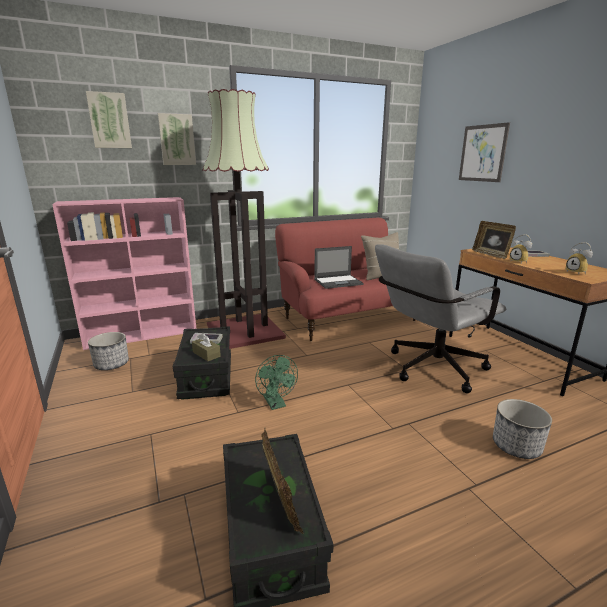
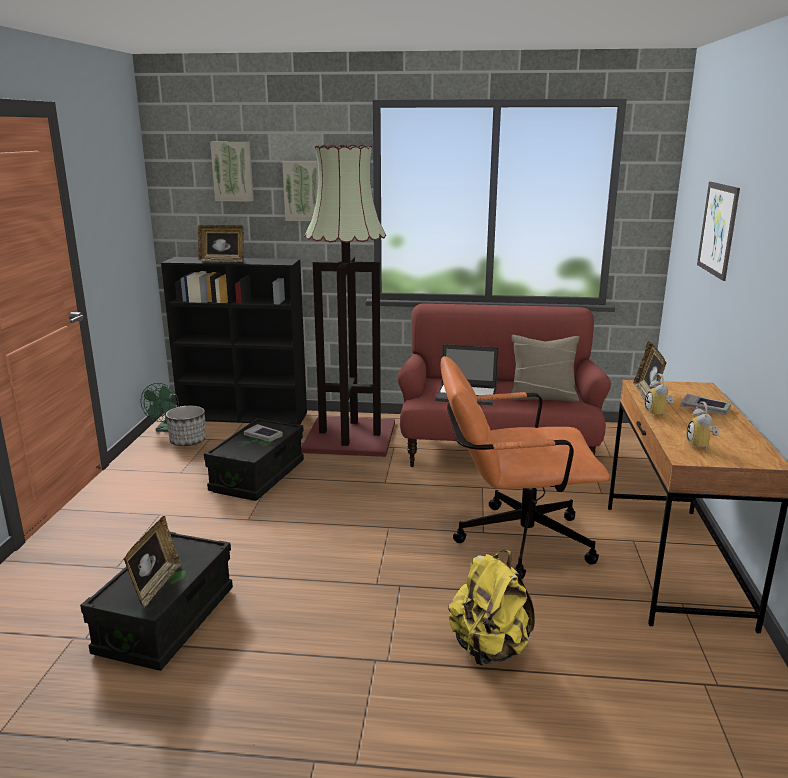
camera: 30 degrees right, 0 degrees up
pink bookcase [52,197,196,350] -> black bookcase [161,257,307,425]
brown tissue box [192,333,221,361] -> none
green fan [255,355,298,410] -> green fan moved to [140,383,179,432]
grey office chair [375,244,506,393] -> orange office chair [440,356,609,579]
planter [493,399,552,459] -> yellow backpack [448,550,535,666]
none -> picture frame [198,225,244,262]

